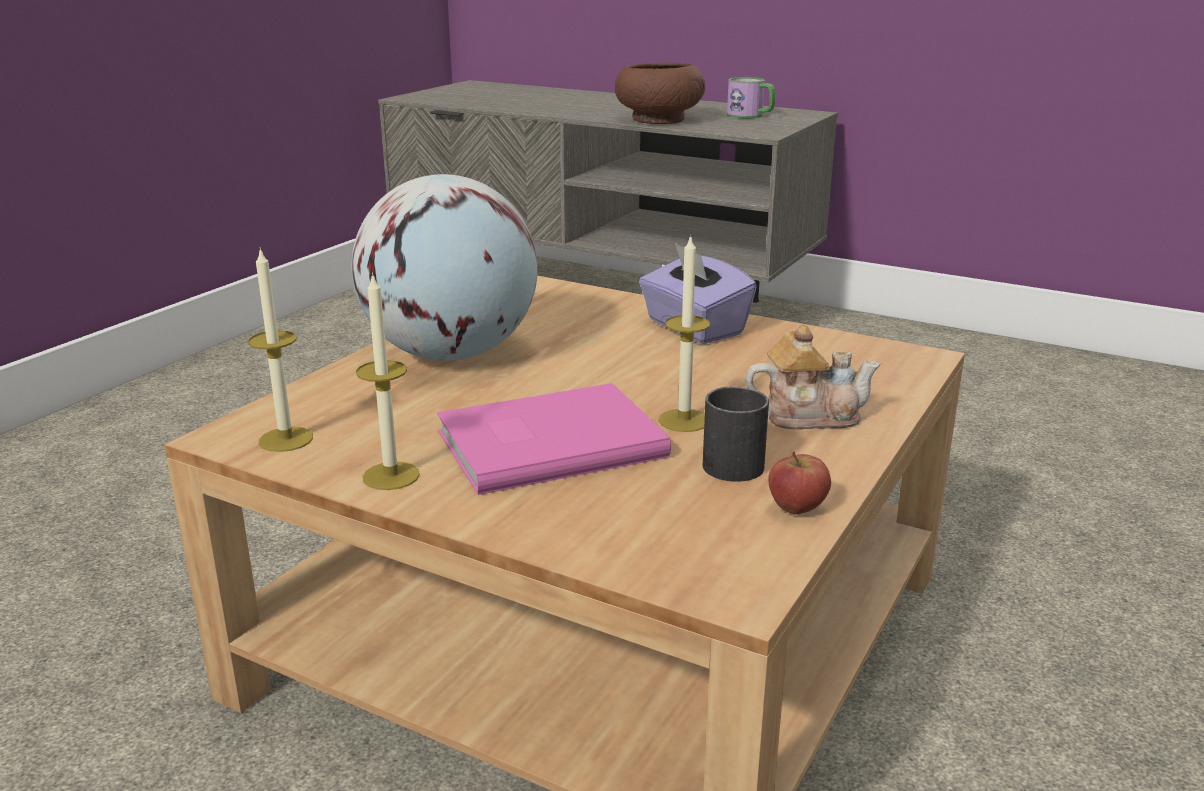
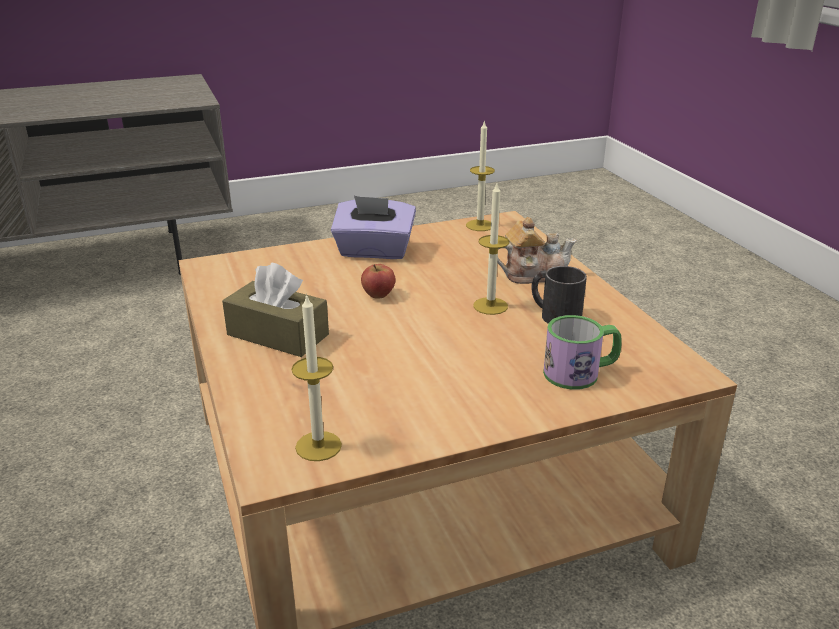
camera: 50 degrees left, 5 degrees up
globe [352,174,538,361] -> brown tissue box [222,263,329,357]
candle [356,272,420,490] -> candle moved to [466,122,495,231]
pink book [437,383,671,495] -> none
brown bowl [615,63,705,124] -> none
mug [727,77,775,119] -> mug moved to [543,315,622,390]
teapot [746,324,881,430] -> teapot turned 45 degrees clockwise [497,217,577,284]
apple [768,452,831,514] -> apple moved to [361,264,396,299]

